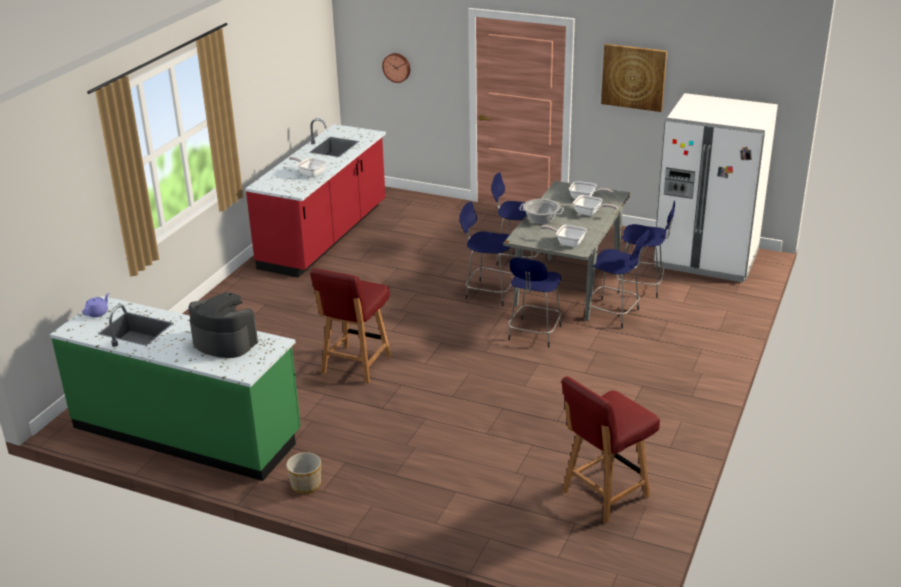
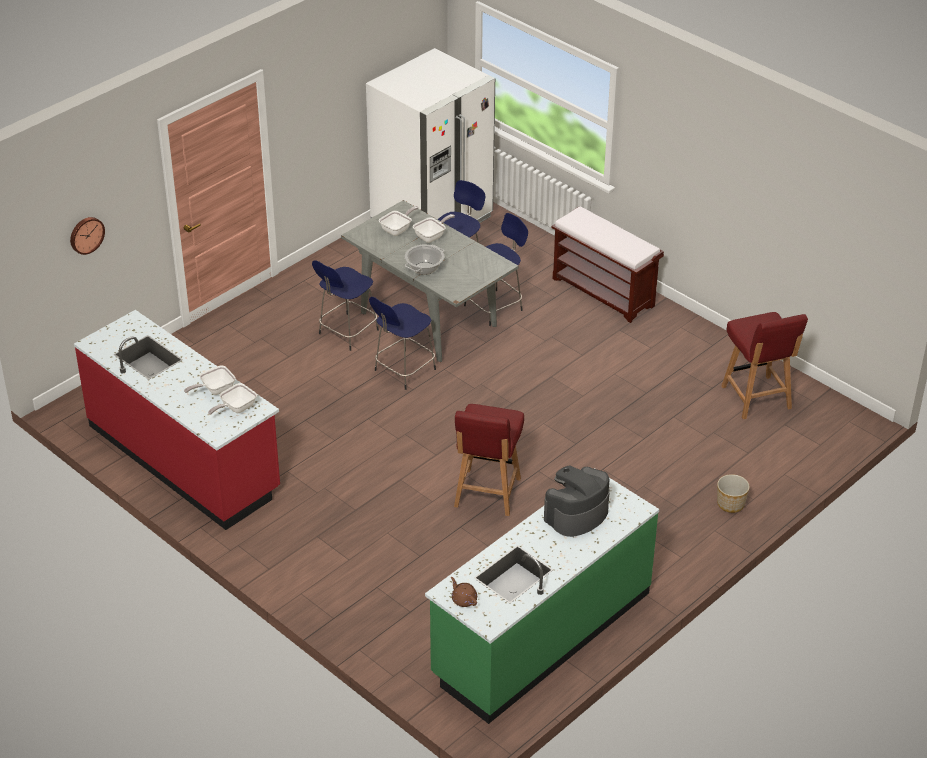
camera: 70 degrees left, 10 degrees up
purple teapot [82,293,109,317] -> brown teapot [451,577,477,607]
planter [286,452,321,494] -> planter moved to [717,474,750,513]
red chair [310,268,391,384] -> red chair turned 60 degrees clockwise [454,404,524,516]
blue stool [508,257,561,348] -> none
frying pan [540,225,587,247] -> frying pan moved to [208,383,257,415]
picture [601,44,667,112] -> none
none -> brown bench [551,206,664,323]

